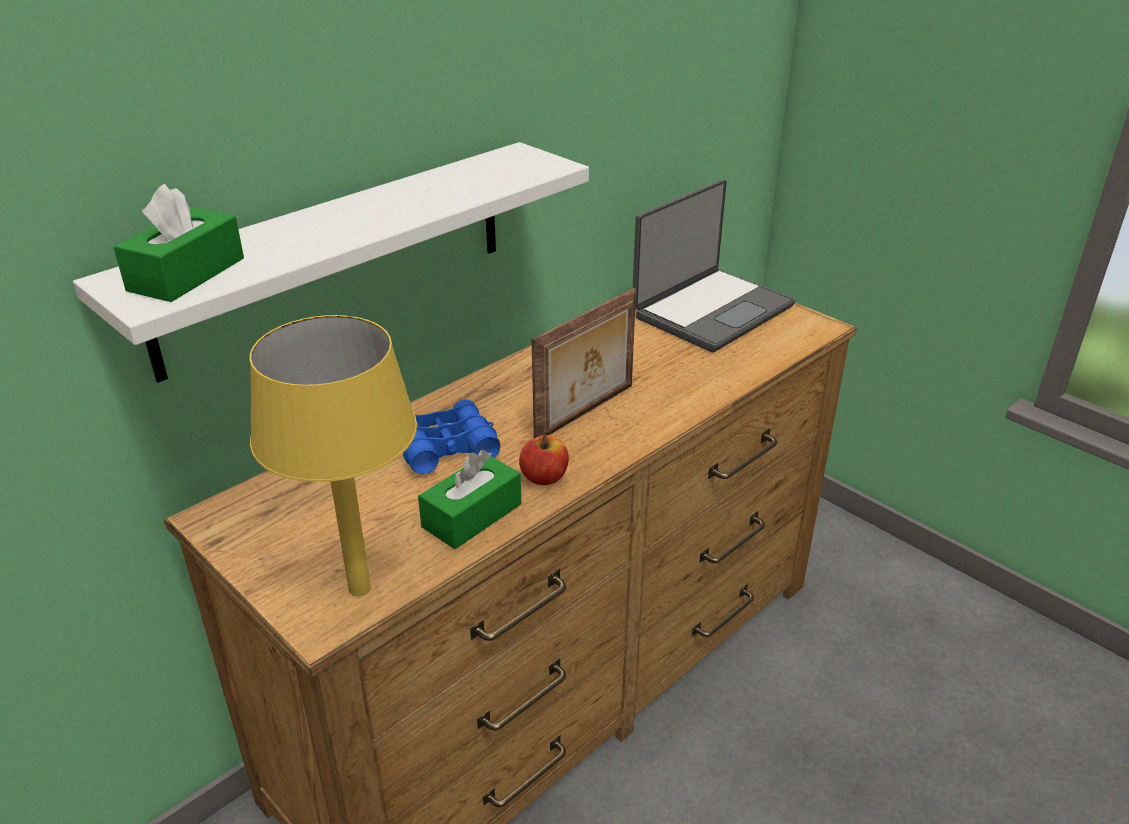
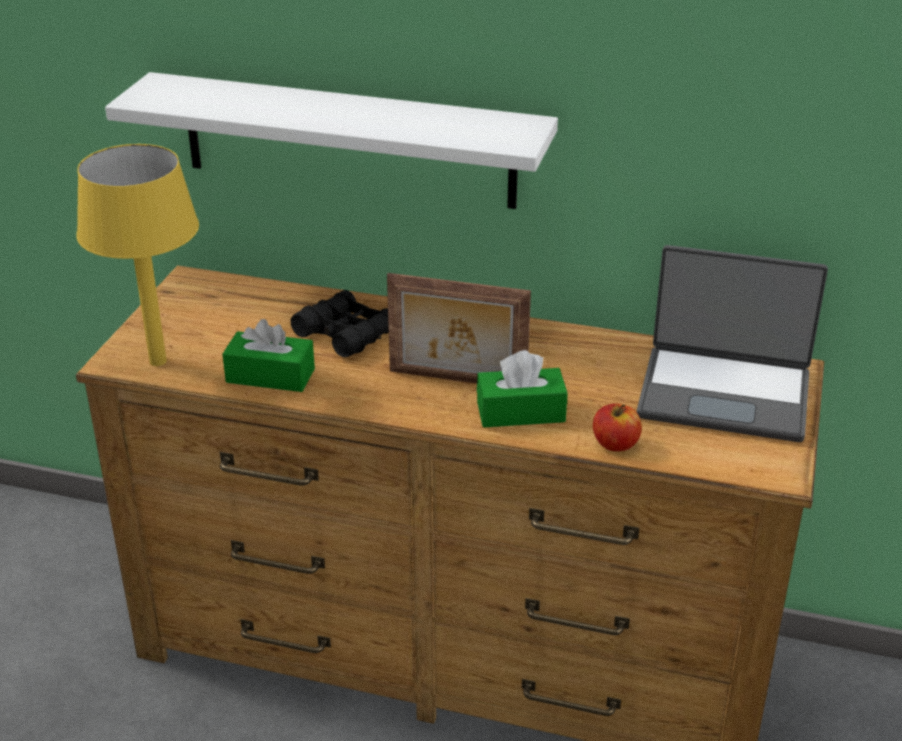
camera: 60 degrees right, 0 degrees up
green tissue box [114,184,244,302] -> green tissue box moved to [477,350,567,428]
blue binoculars [403,399,500,474] -> black binoculars [291,290,389,357]
apple [519,435,569,485] -> apple moved to [593,404,642,451]

